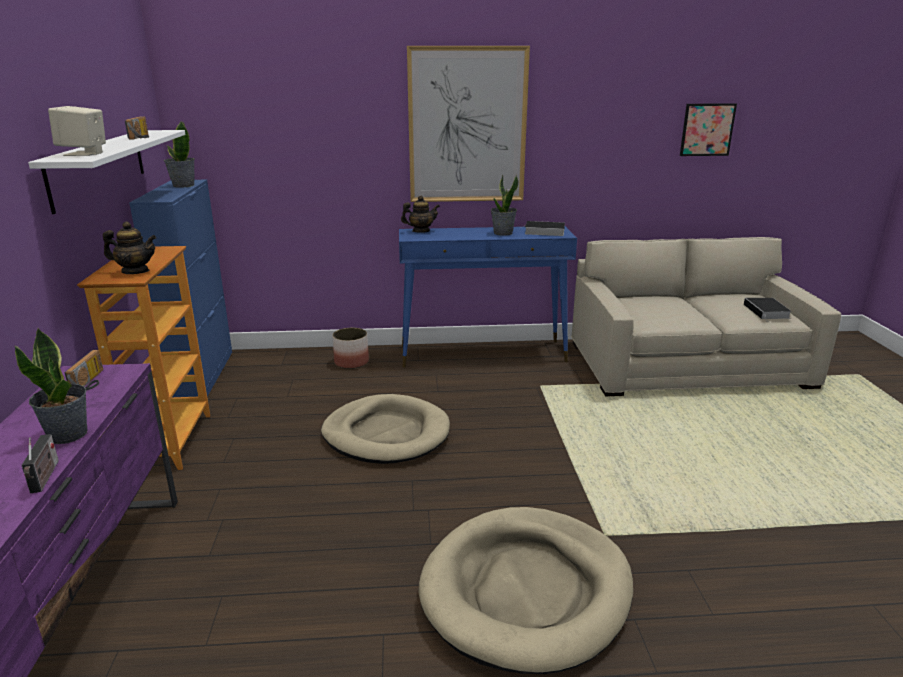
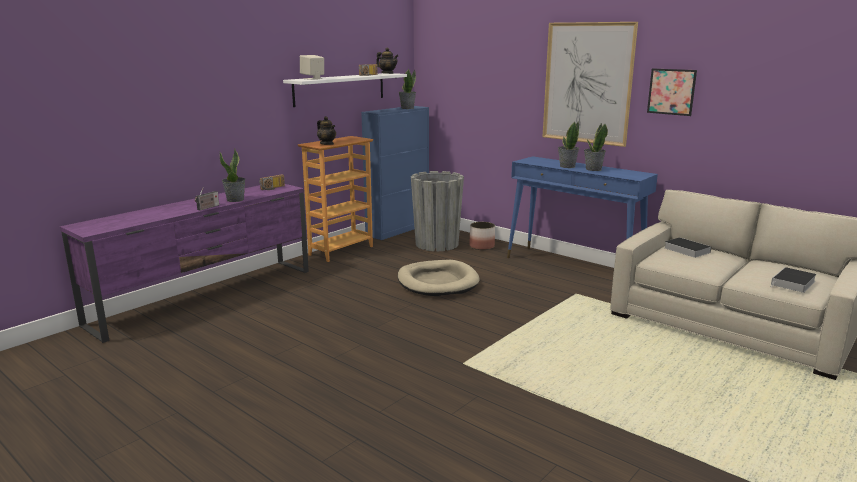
camera: 45 degrees right, 5 degrees down
teapot [401,196,440,233] -> teapot moved to [376,48,398,74]
beige dog bed [419,507,633,674] -> none
book [525,221,565,236] -> book moved to [665,237,711,258]
picture [680,103,737,156] -> picture moved to [647,68,697,116]
none -> grey planter [411,171,464,252]
none -> potted plant [558,121,580,168]

